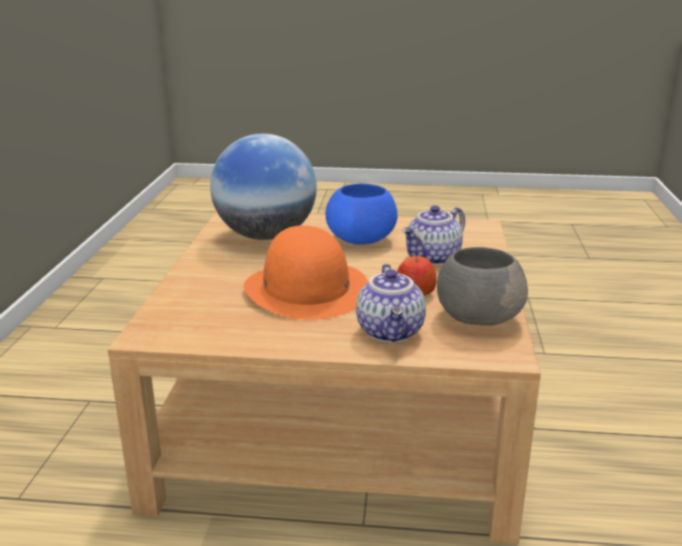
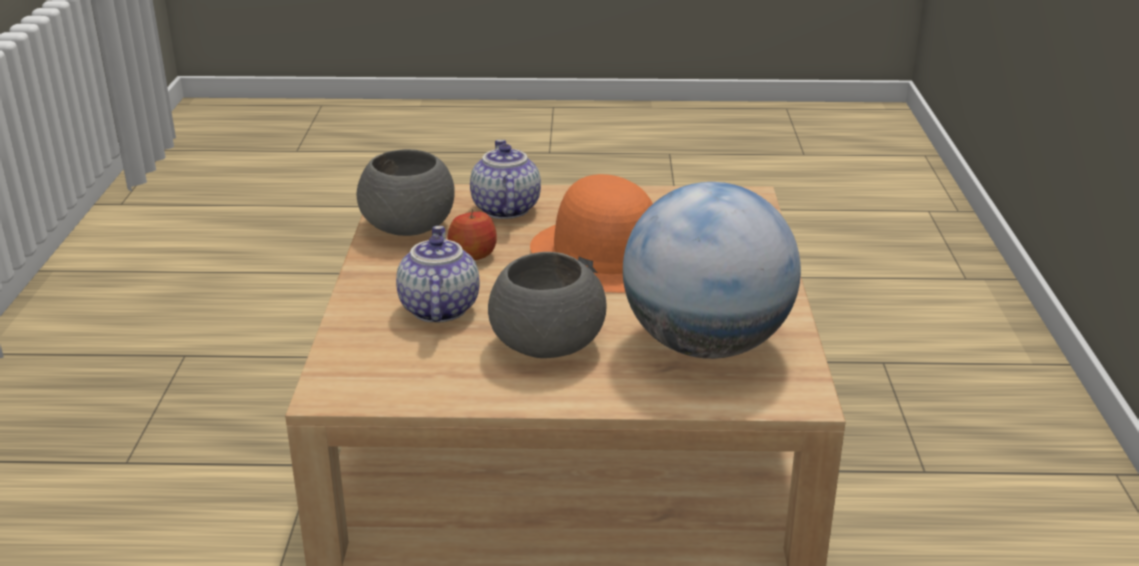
camera: 175 degrees right, 5 degrees up
blue bowl [325,183,398,245] -> grey bowl [488,252,607,358]
teapot [402,205,465,265] -> teapot turned 45 degrees counterclockwise [396,226,480,322]

